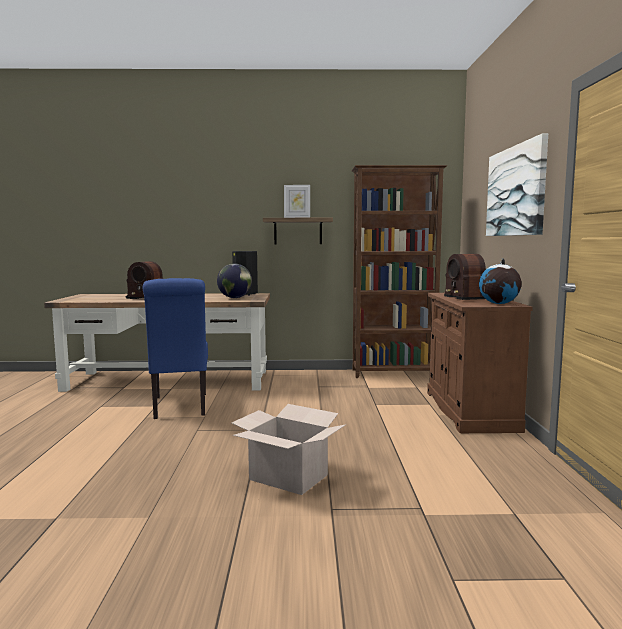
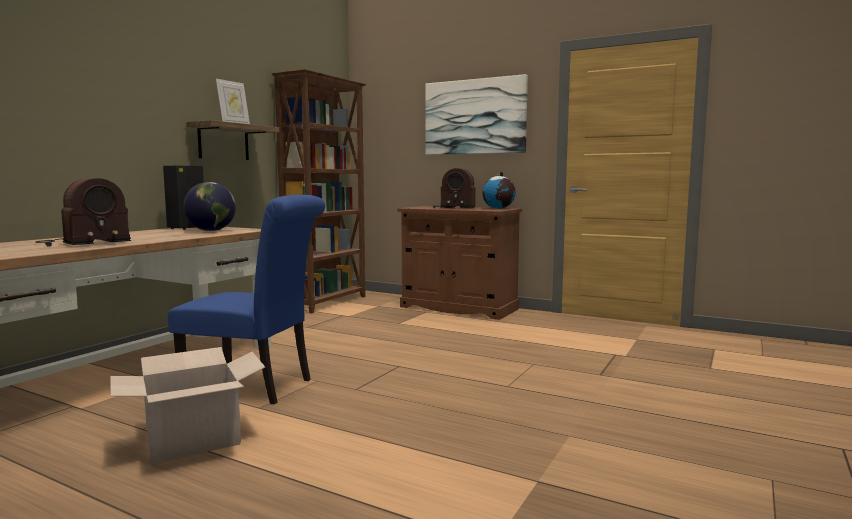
camera: 60 degrees left, 0 degrees up
cardboard box [232,404,345,495] -> cardboard box moved to [110,347,265,463]

